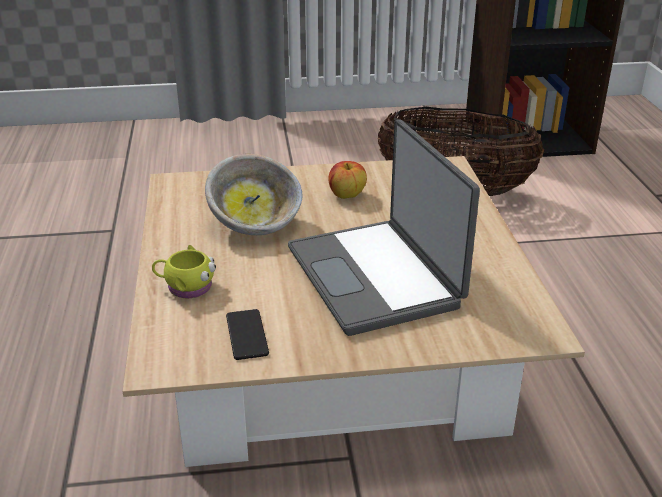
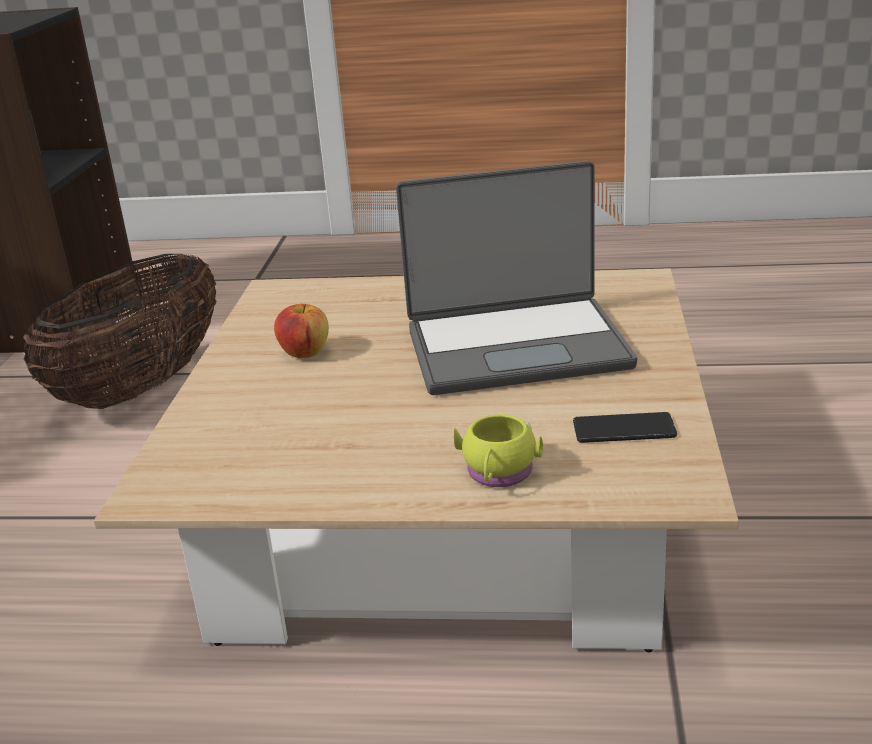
camera: 75 degrees left, 5 degrees down
bowl [205,154,302,235] -> none

